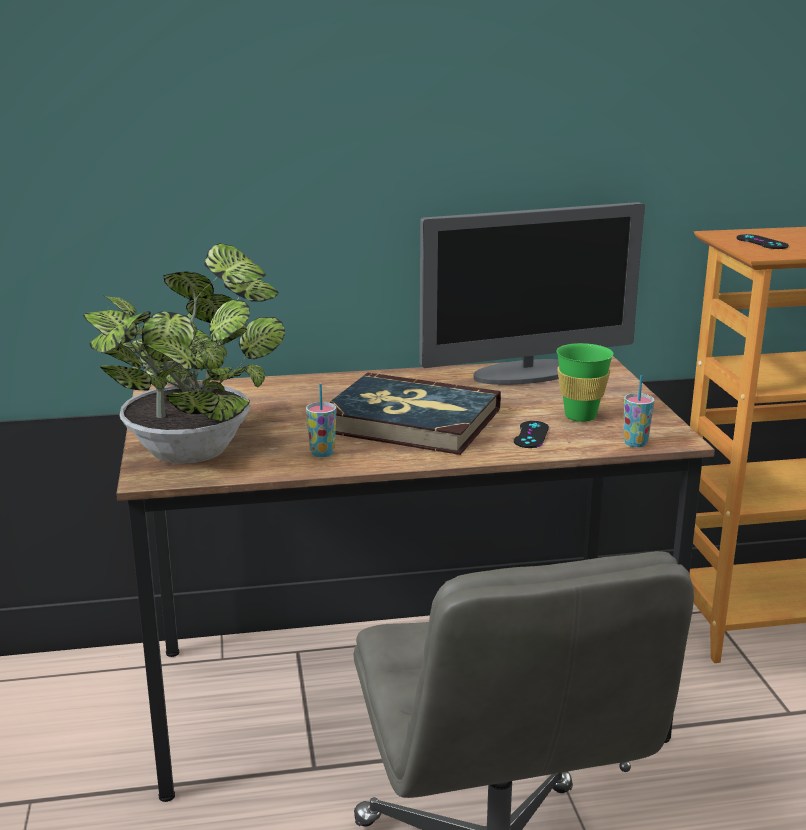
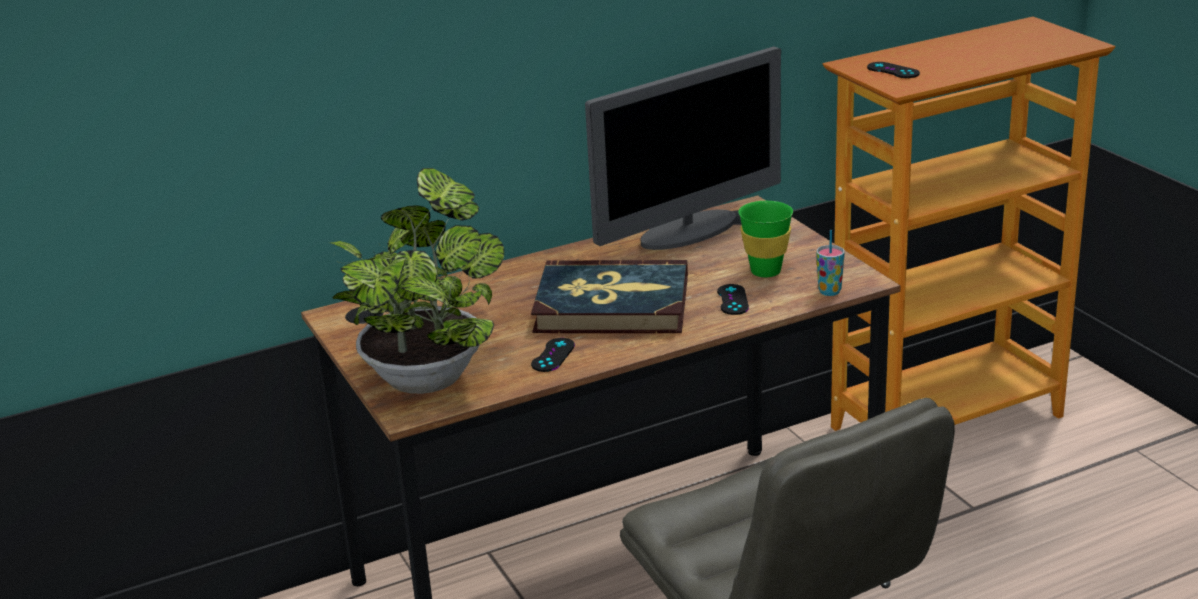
camera: 15 degrees left, 5 degrees up
cup [306,384,337,457] -> black game controller [531,338,575,372]

